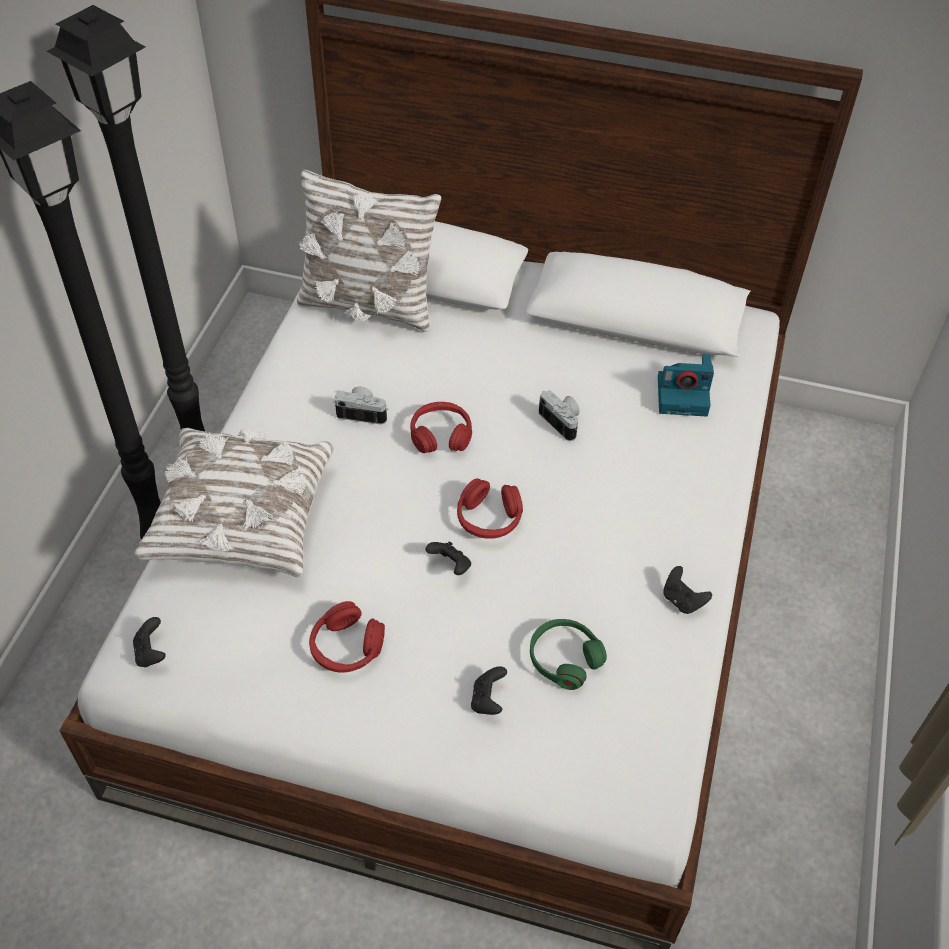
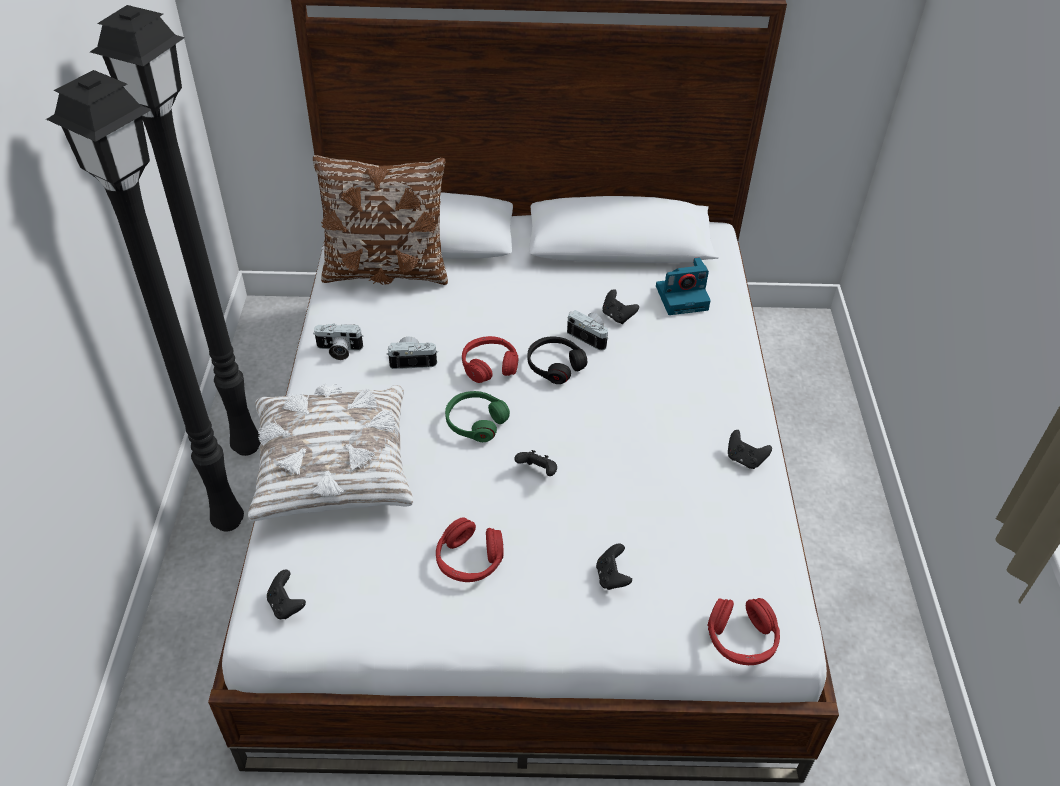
camera: 15 degrees left, 5 degrees down
white pillow [297,170,441,332] -> brown pillow [313,155,448,285]
red headphones [457,478,523,539] -> red headphones moved to [707,598,780,665]
green headphones [530,619,607,690] -> green headphones moved to [445,391,510,442]
none -> camera [313,324,363,360]
none -> black headphones [528,337,587,384]
none -> black game controller [602,289,639,324]

